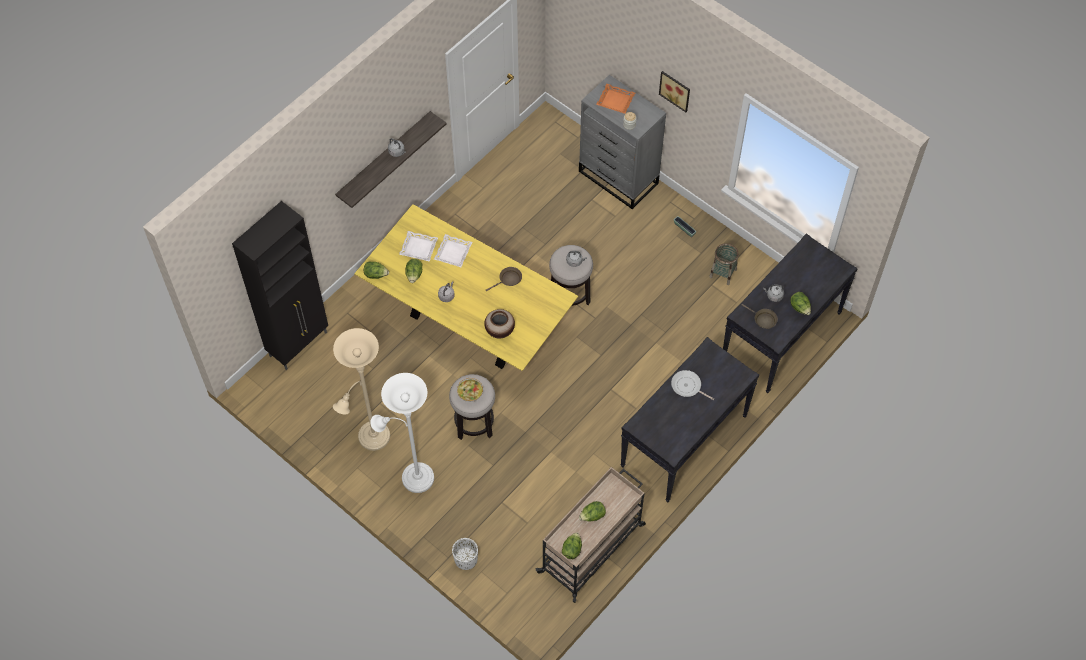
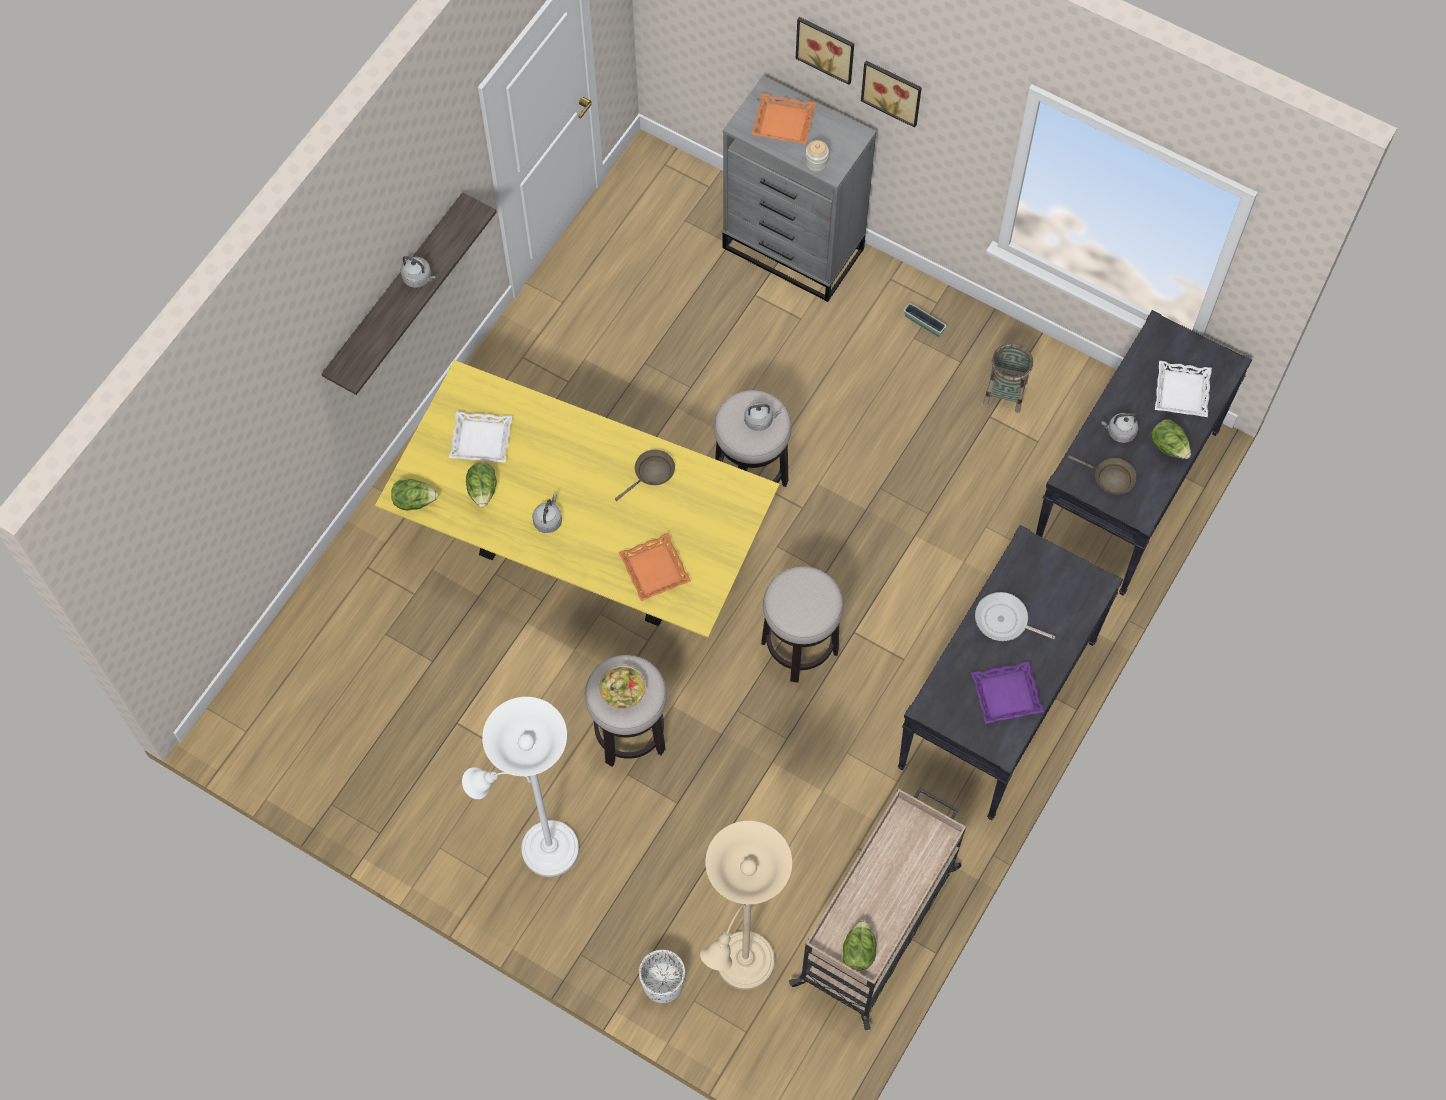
camera: 10 degrees left, 5 degrees up
black cabinet [232,201,328,370] -> none
beige floor lamp [333,328,390,451] -> beige floor lamp moved to [700,821,792,990]
white tray [434,234,472,267] -> white tray moved to [1155,361,1212,417]
vase [484,309,515,339] -> orange tray [618,533,691,601]
lettuce [579,501,606,521] -> none
none -> stool [761,566,844,682]
none -> picture [796,17,854,85]
none -> purple tray [971,661,1044,724]

